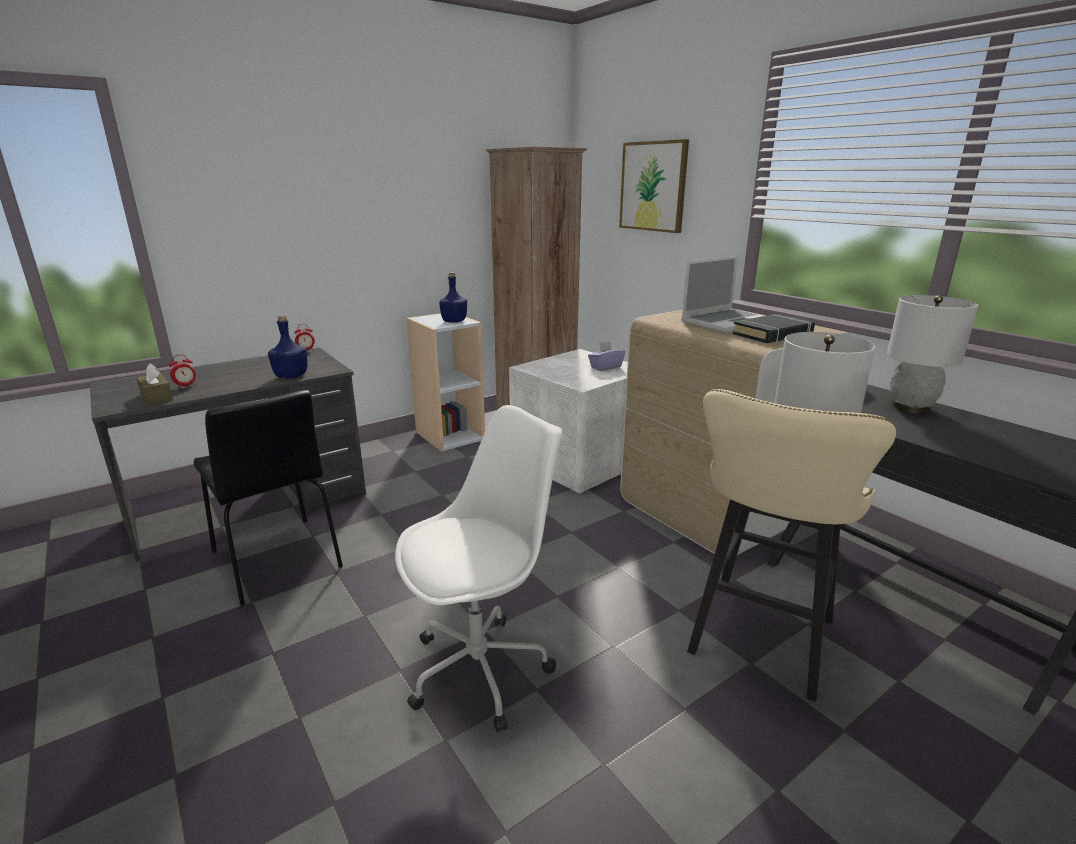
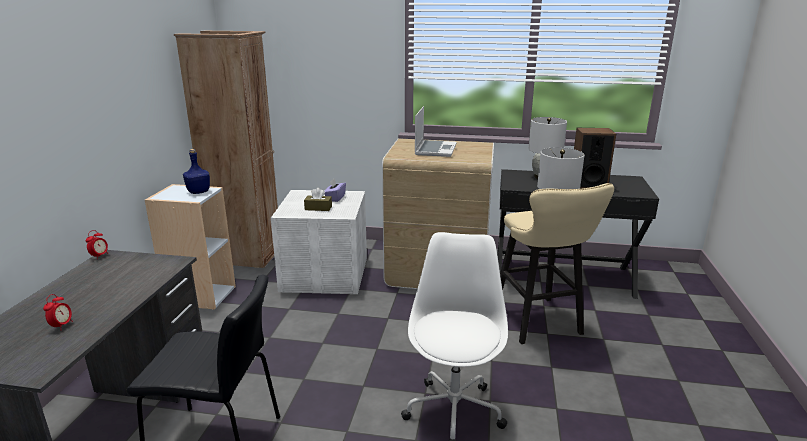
camera: 45 degrees left, 0 degrees up
brown tissue box [137,363,173,405] -> brown tissue box moved to [304,188,332,211]
blue bottle [268,315,308,378] -> none
picture [619,139,689,233] -> none
black book [733,314,815,343] -> none
none -> speaker [574,128,616,189]

